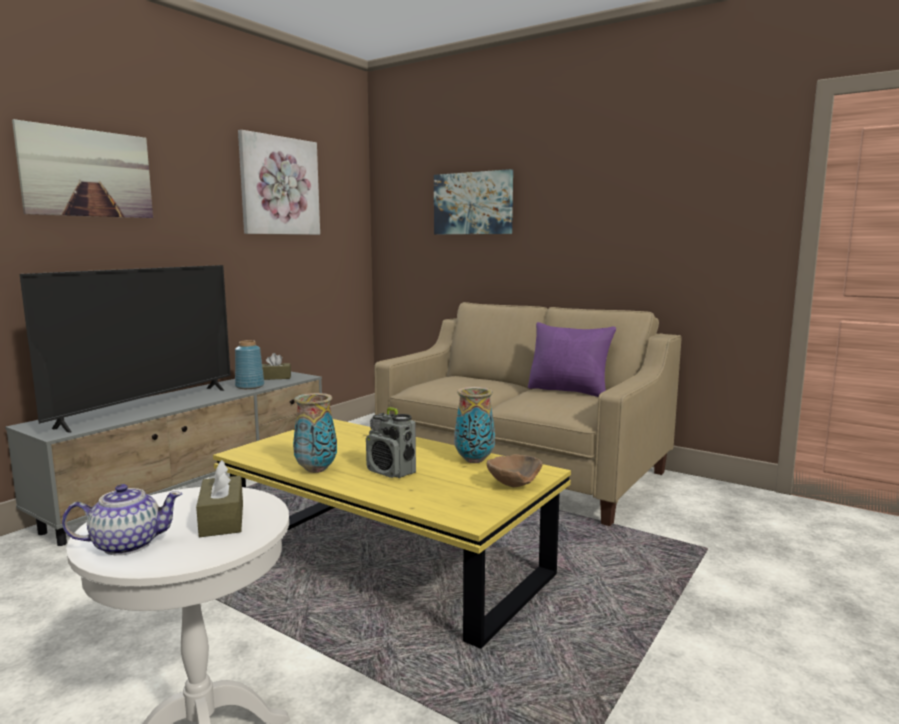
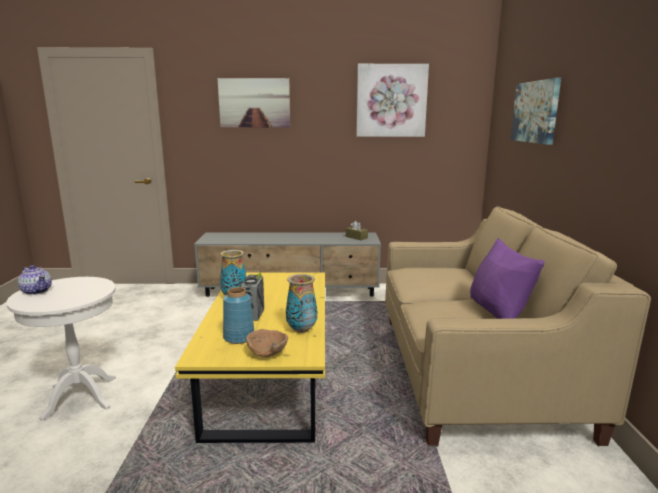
camera: 55 degrees right, 5 degrees up
television [20,265,231,433] -> none
brown tissue box [196,460,243,537] -> none
blue vase [235,340,264,389] -> blue vase moved to [223,287,254,344]

